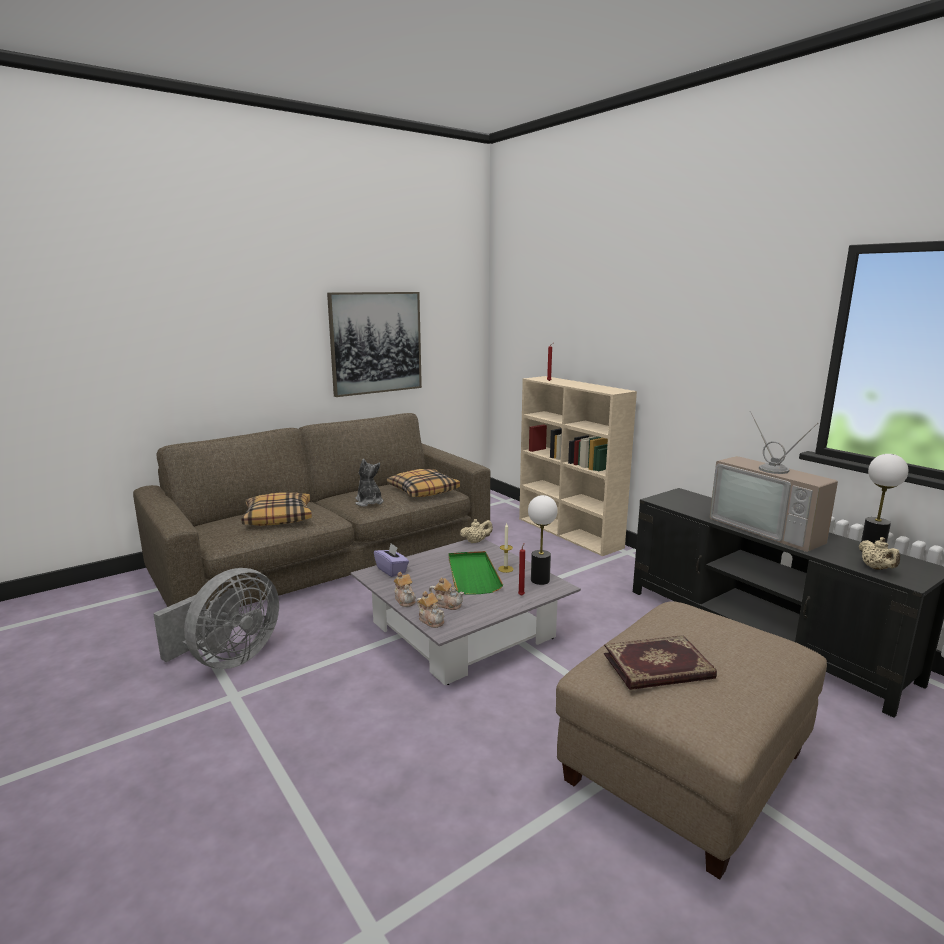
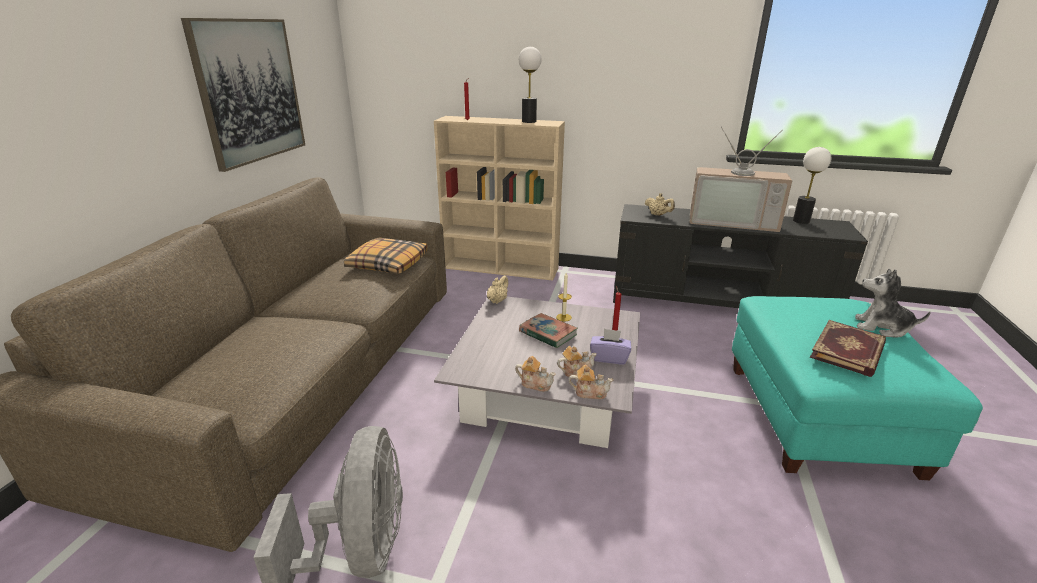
camera: 40 degrees left, 10 degrees up
pillow [241,492,312,526] -> none
plush toy [356,459,383,507] -> plush toy moved to [855,268,931,338]
purple tissue box [374,543,409,577] -> purple tissue box moved to [590,329,631,365]
green tray [449,551,503,595] -> book [519,313,578,348]
table lamp [528,495,558,585] -> table lamp moved to [519,47,541,123]
beige ottoman [556,601,827,880] -> turquoise ottoman [732,296,983,480]
beige teapot [859,537,900,570] -> beige teapot moved to [645,193,675,216]

